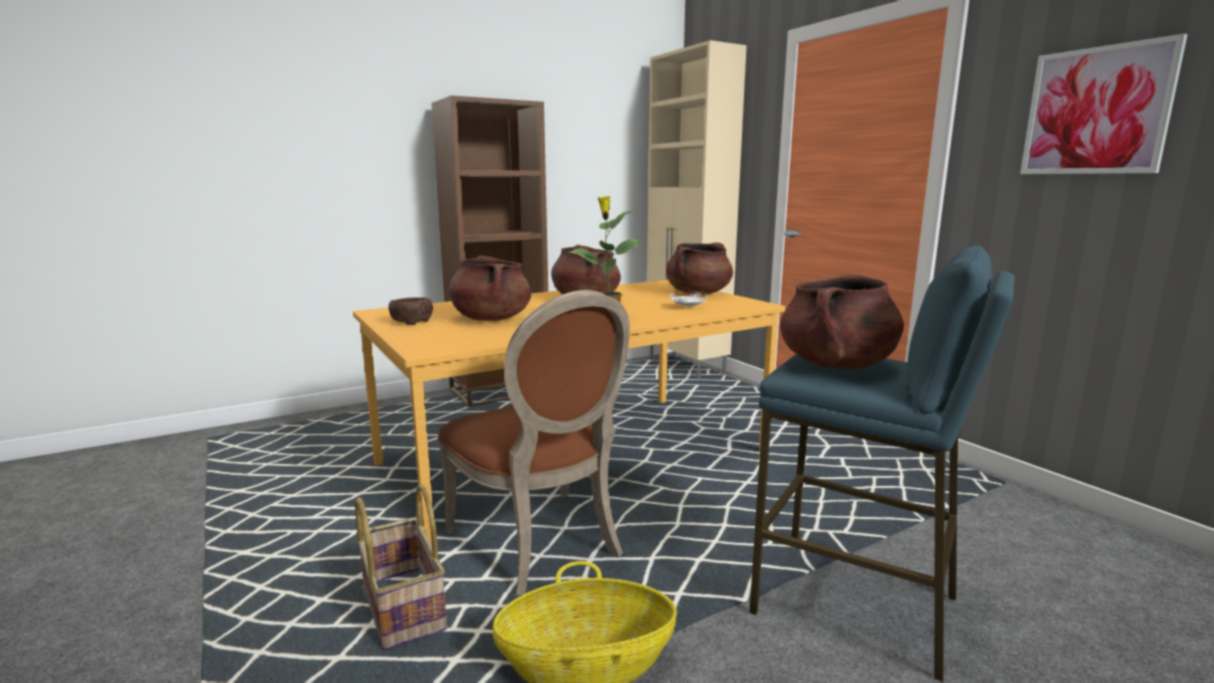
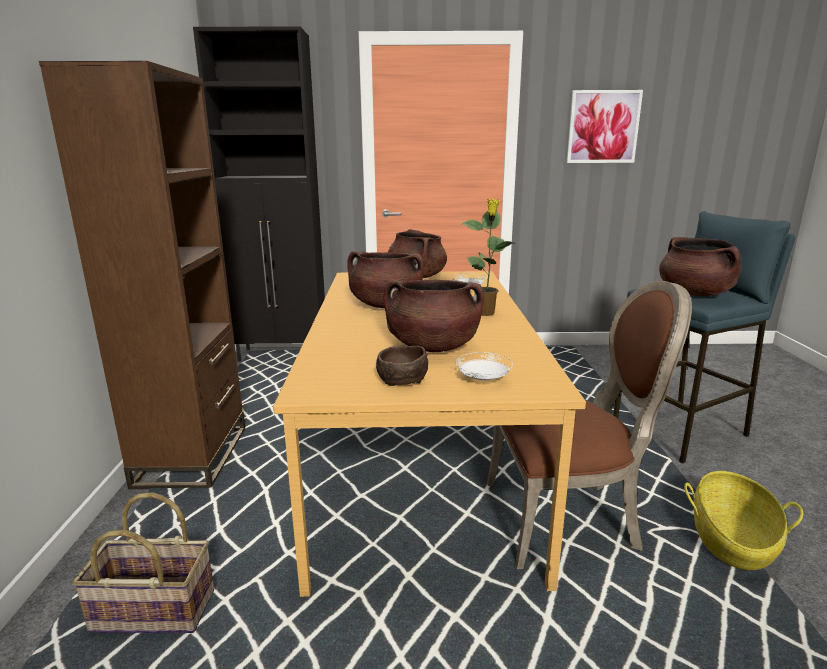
camera: 60 degrees left, 5 degrees up
basket [355,484,447,650] -> basket moved to [72,492,214,633]
beige cabinet [647,40,747,379] -> black cabinet [193,26,325,362]
none -> white plate [456,352,513,380]

